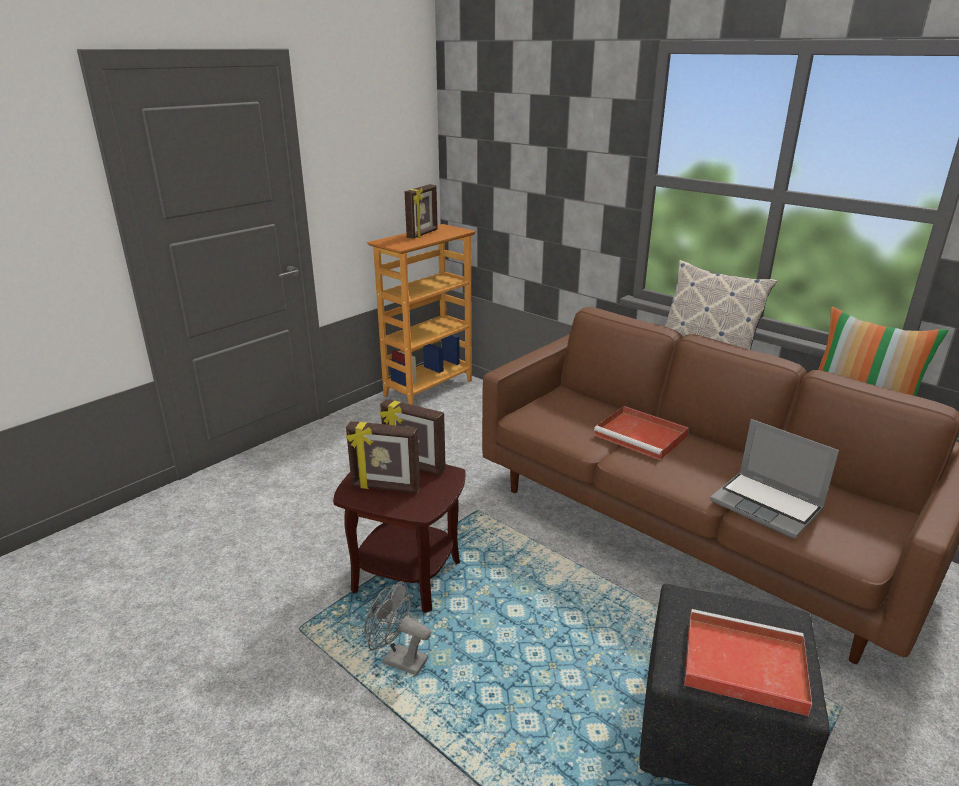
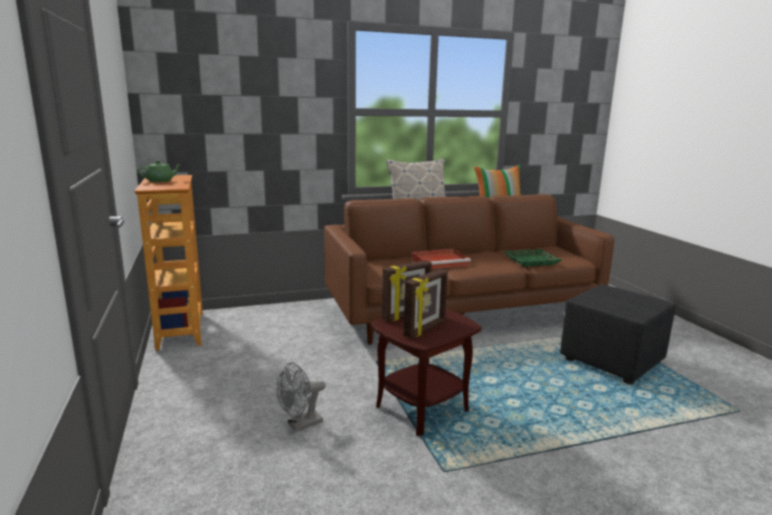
camera: 60 degrees left, 10 degrees down
grey fan [364,581,431,676] -> grey fan moved to [277,362,326,432]
picture frame [405,184,438,239] -> green teapot [137,160,181,182]
red tray [684,609,812,716] -> none
laptop [710,419,839,538] -> green tray [503,249,562,267]

